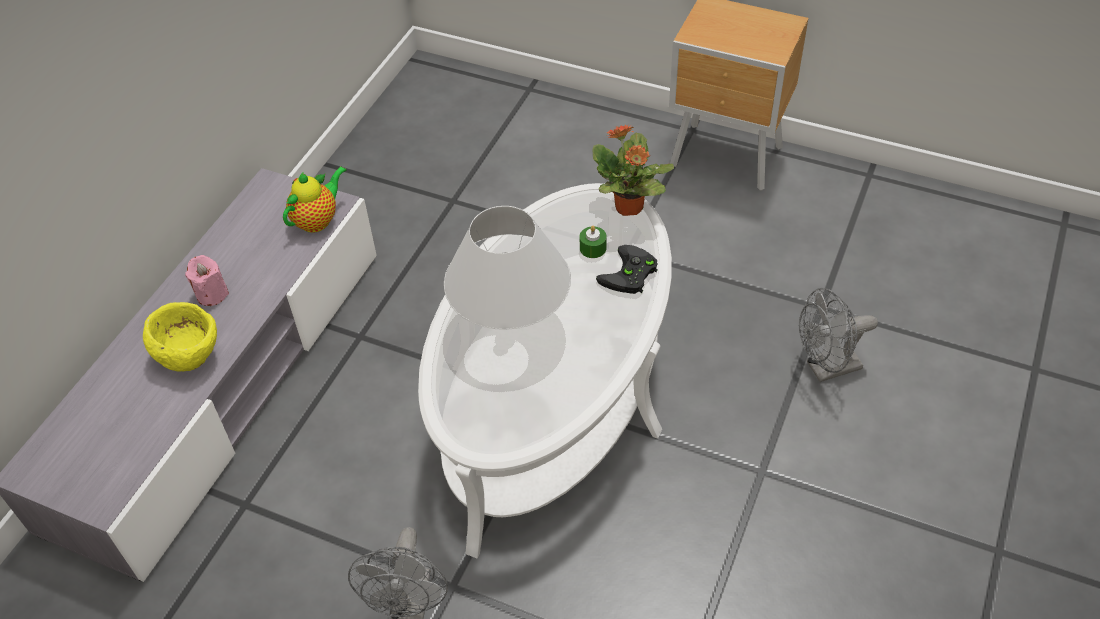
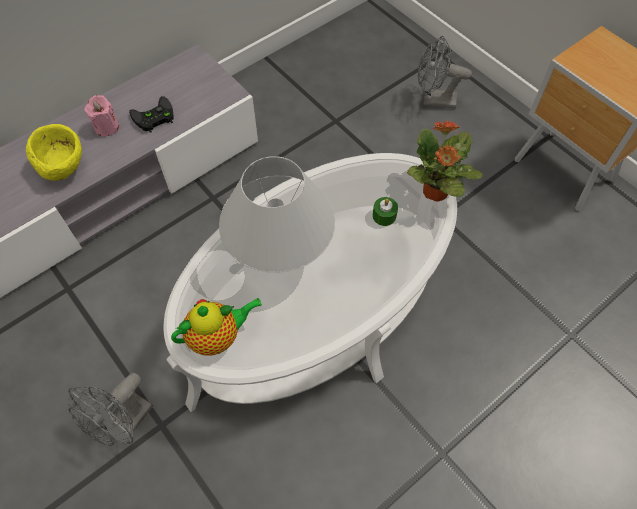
camera: 25 degrees right, 10 degrees up
teapot [283,166,347,233] -> teapot moved to [171,298,262,356]
black game controller [596,245,658,294] -> black game controller moved to [129,96,174,132]
grey fan [799,288,878,382] -> grey fan moved to [418,36,472,109]

